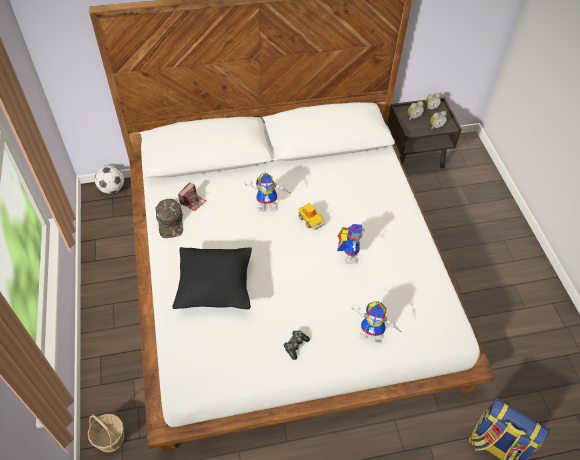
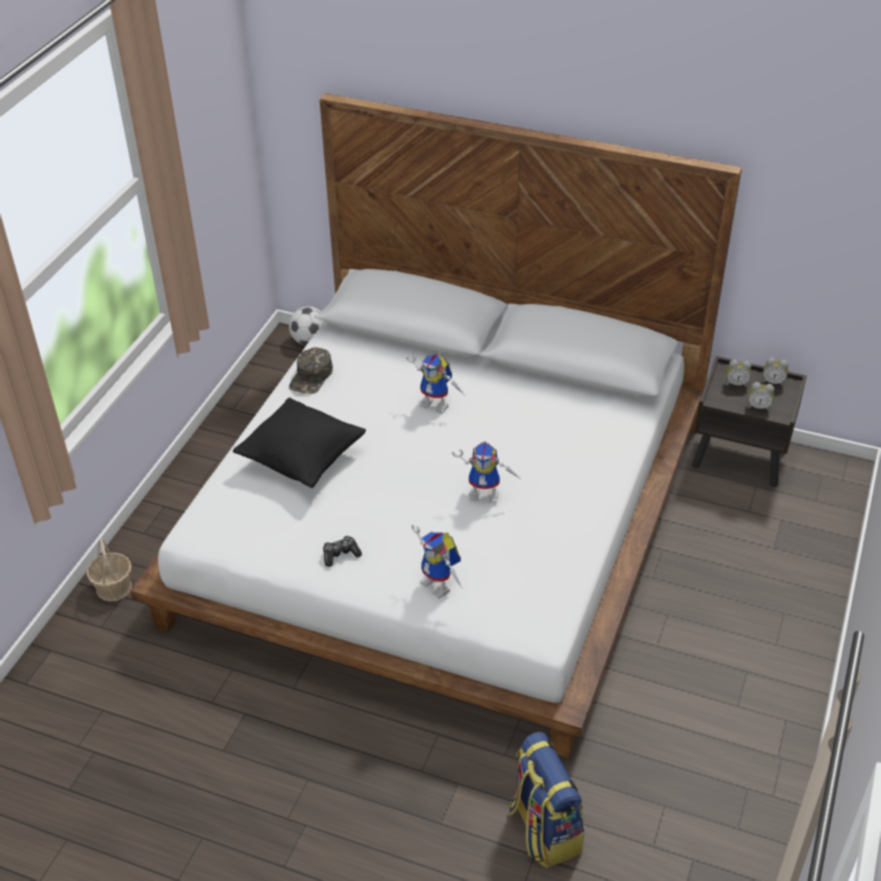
camera: 35 degrees right, 10 degrees down
camera [178,182,206,211] -> none
toy car [298,203,324,230] -> none
toy robot [337,224,364,264] -> toy robot turned 60 degrees clockwise [452,441,522,503]

